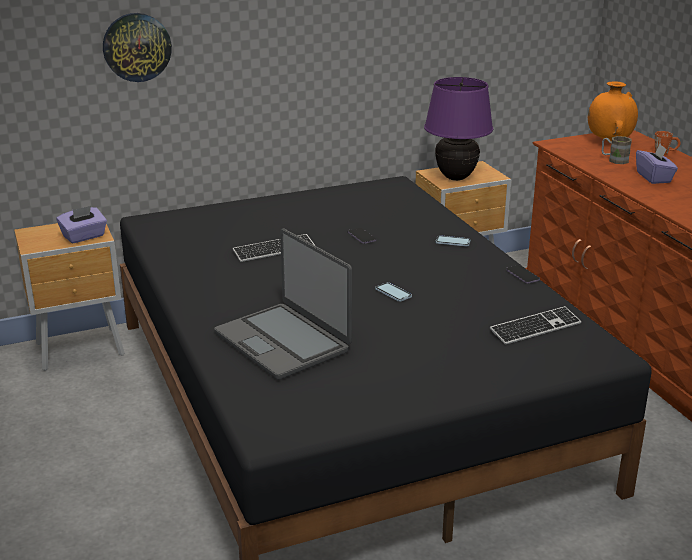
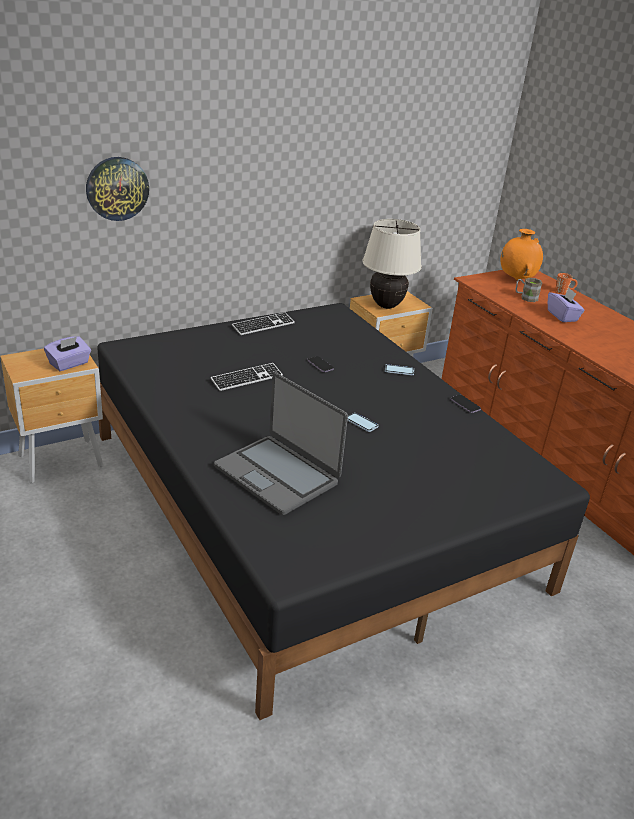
camera: 10 degrees left, 5 degrees up
purple table lamp [424,77,493,181] -> beige table lamp [362,219,422,309]
keyboard [490,306,582,345] -> keyboard moved to [232,312,295,335]

